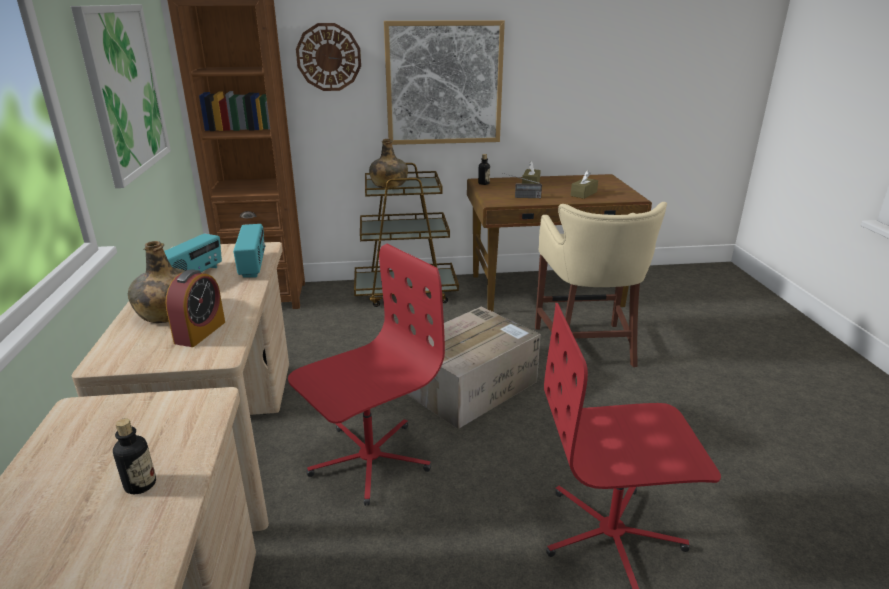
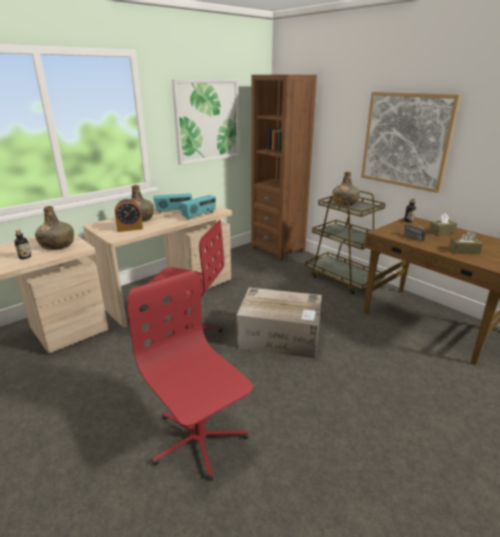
camera: 55 degrees right, 0 degrees up
wall clock [296,23,361,91] -> none
beige stool [535,202,667,367] -> none
none -> green bottle [35,206,74,250]

